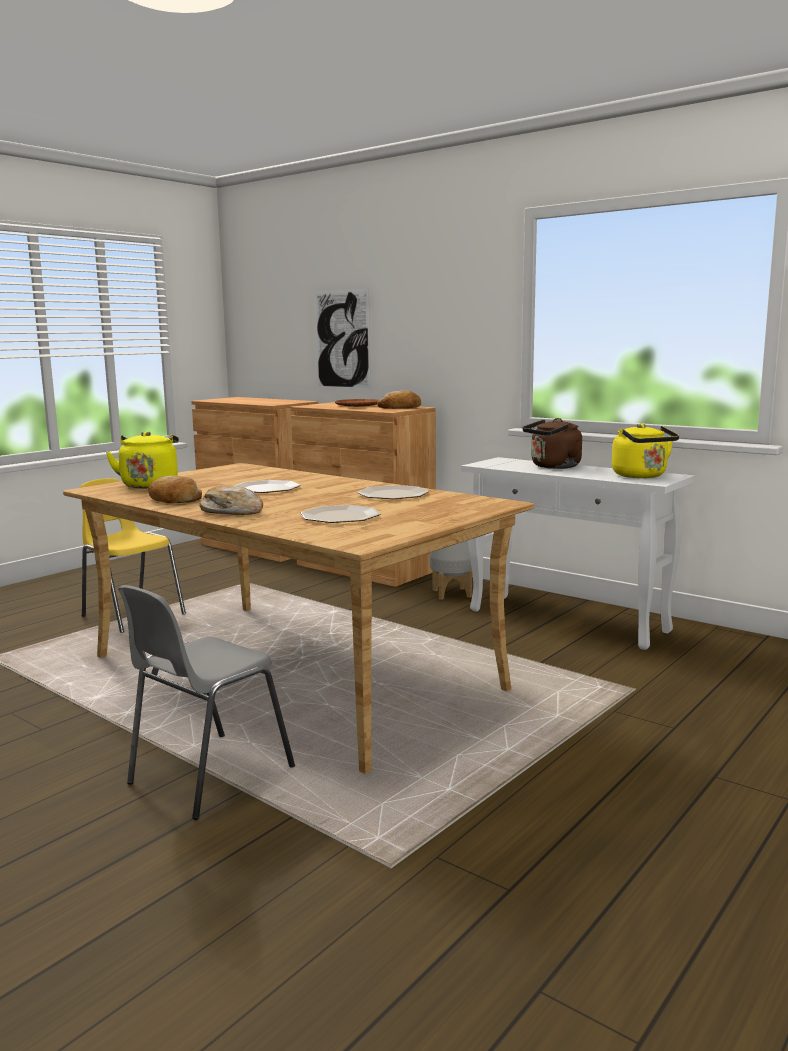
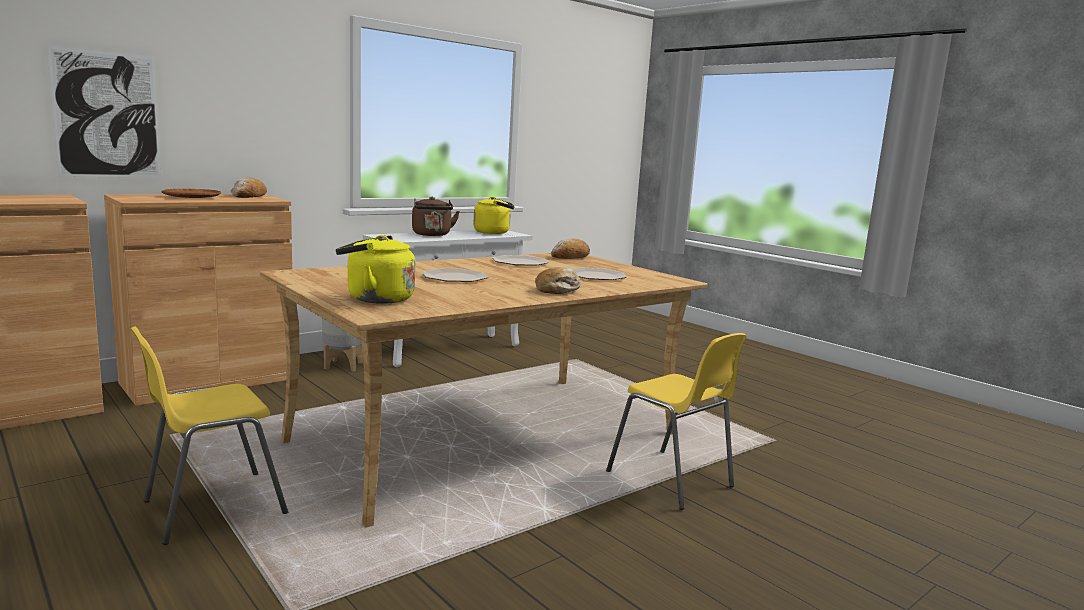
camera: 80 degrees left, 0 degrees up
grey chair [118,585,295,820] -> yellow chair [606,333,747,510]
bread [148,476,202,503] -> bread moved to [551,238,590,259]

